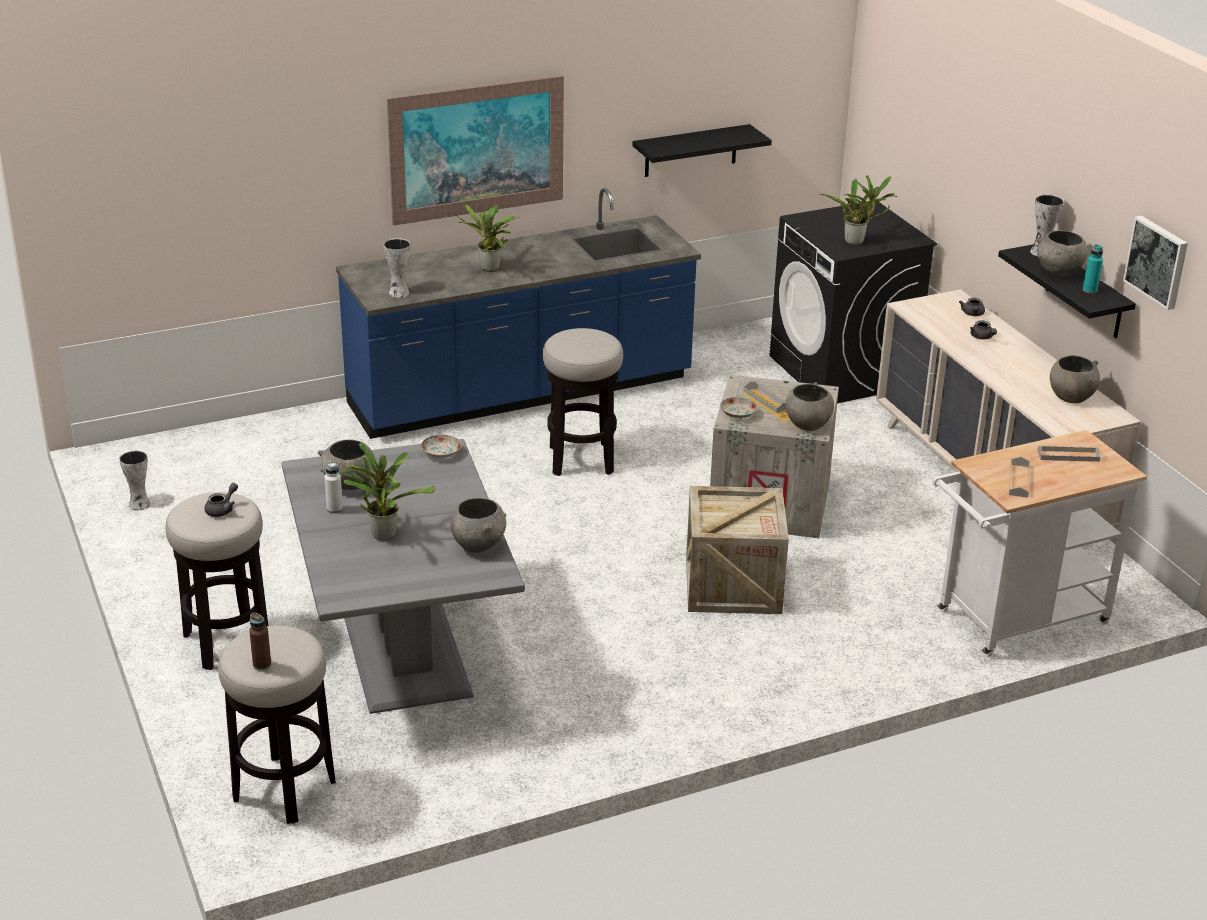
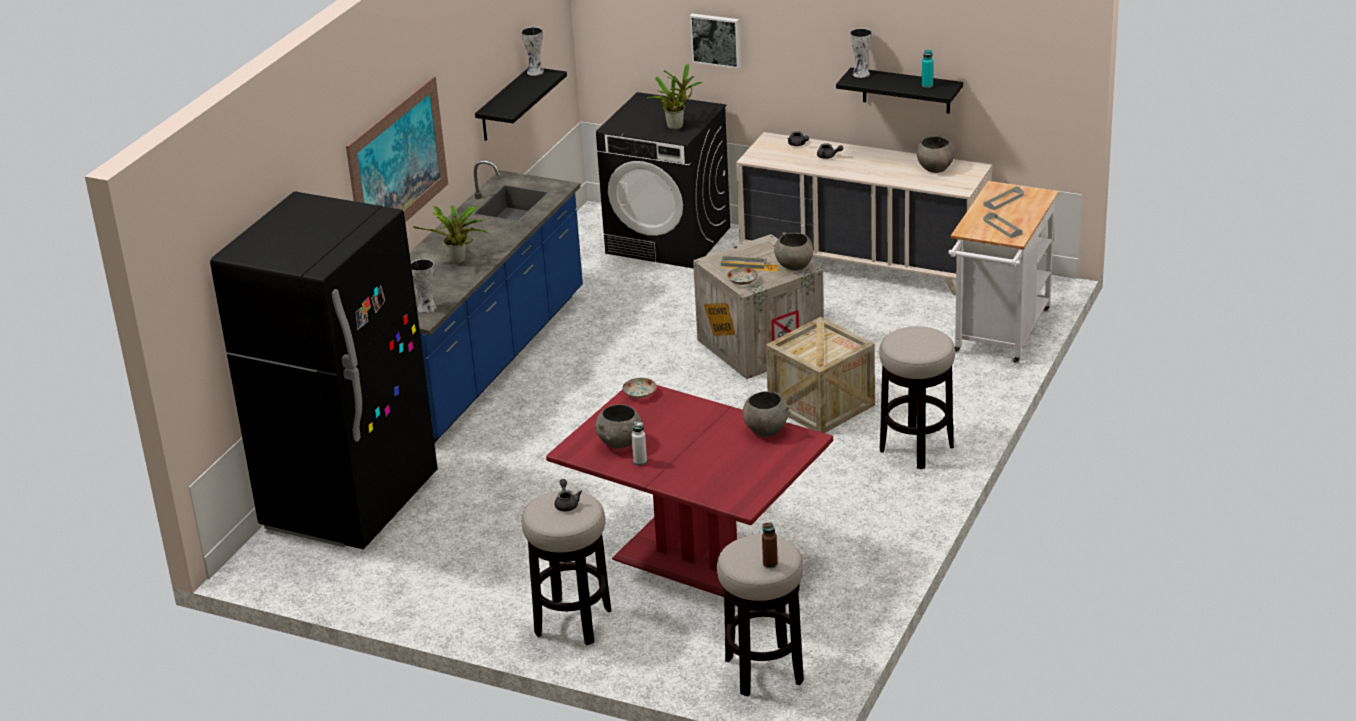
camera: 40 degrees left, 0 degrees up
vase [119,450,151,511] -> vase moved to [521,27,544,76]
grey dining table [282,439,525,714] -> red dining table [546,385,833,597]
potted plant [342,442,435,541] -> none
stool [543,328,623,476] -> stool moved to [879,326,955,469]
grey bowl [1036,230,1088,276] -> none
picture [1123,216,1188,310] -> picture moved to [690,13,741,69]
none -> black fridge [210,192,438,549]

